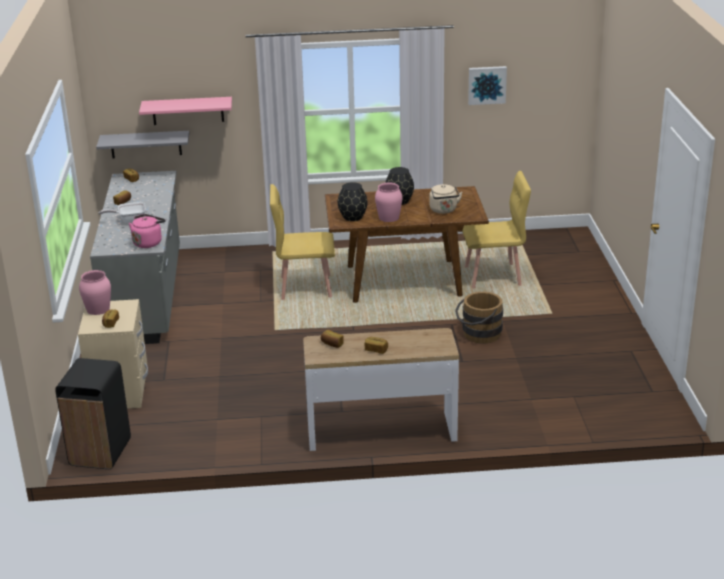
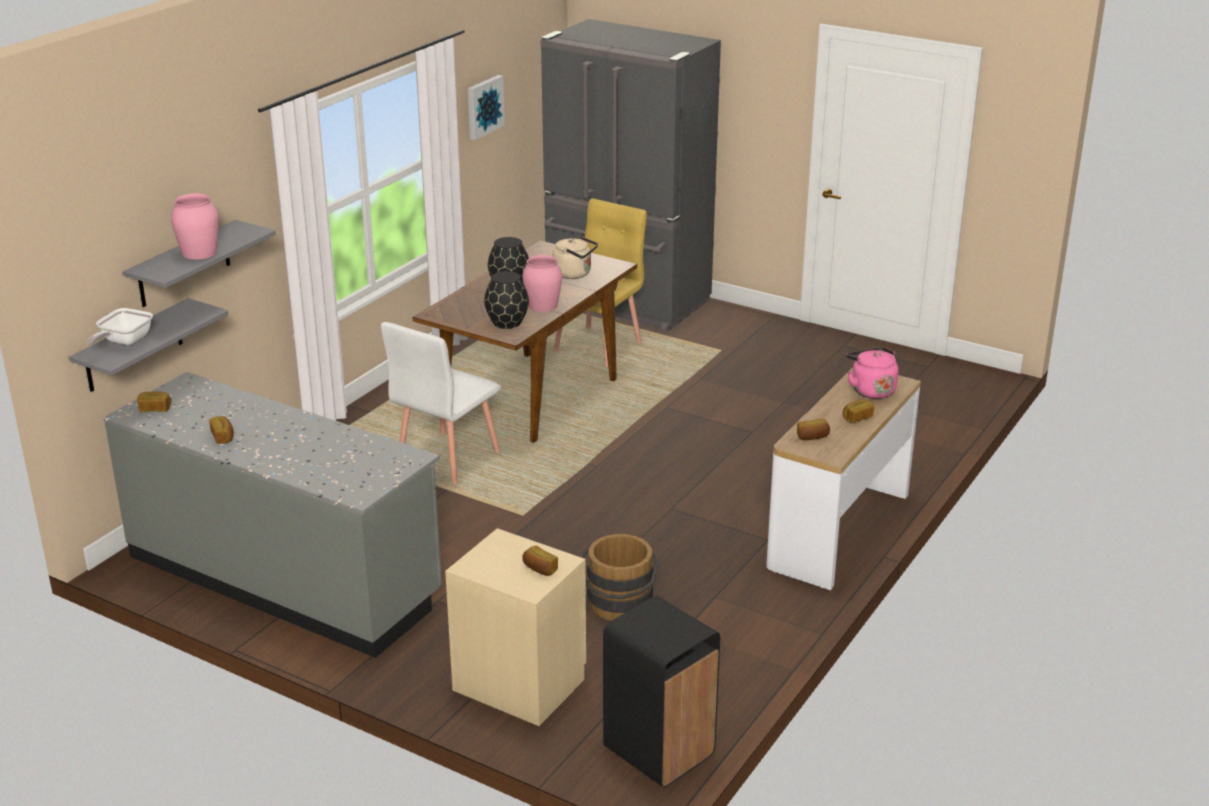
camera: 55 degrees left, 0 degrees up
pink vase [79,270,111,315] -> pink vase moved to [171,193,219,259]
frying pan [99,202,146,223] -> frying pan moved to [87,308,153,346]
pink kettle [129,214,166,248] -> pink kettle moved to [846,347,899,399]
pink shelf [139,97,232,125] -> grey shelf [123,220,276,307]
yellow chair [270,184,335,300] -> white chair [381,322,501,484]
brown bucket [455,292,503,343] -> brown bucket moved to [581,534,659,621]
none -> grey fridge [540,19,721,333]

